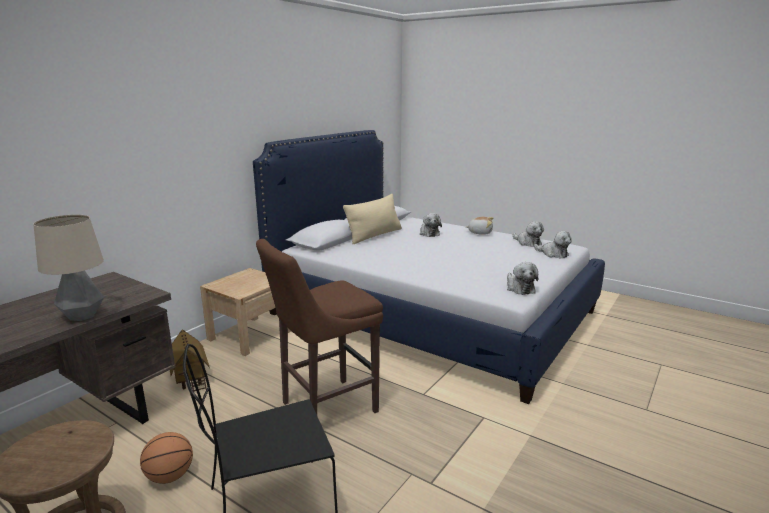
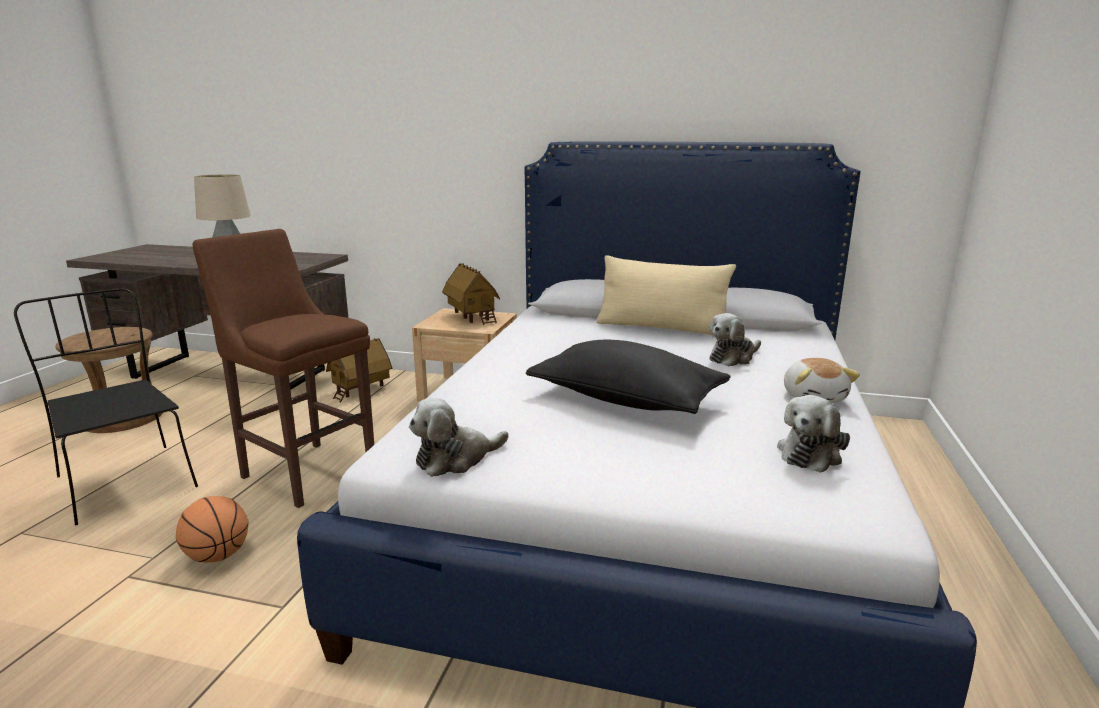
camera: 70 degrees right, 0 degrees up
basketball [140,432,193,484] -> basketball moved to [176,496,248,563]
plush toy [534,231,572,258] -> none
none -> toy house [442,263,500,325]
none -> black pillow [526,339,731,414]

